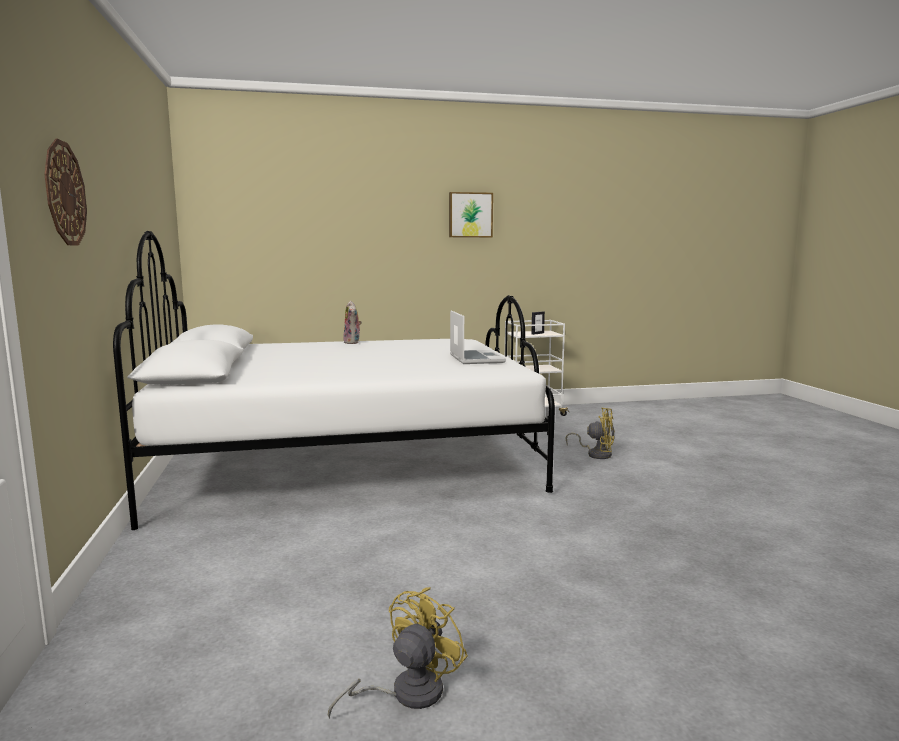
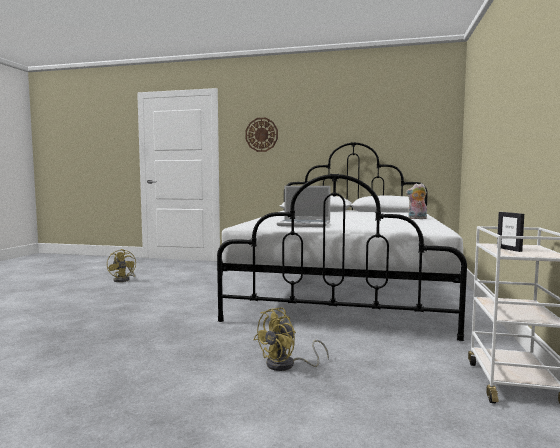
camera: 115 degrees right, 5 degrees down
picture [449,192,493,238] -> none

